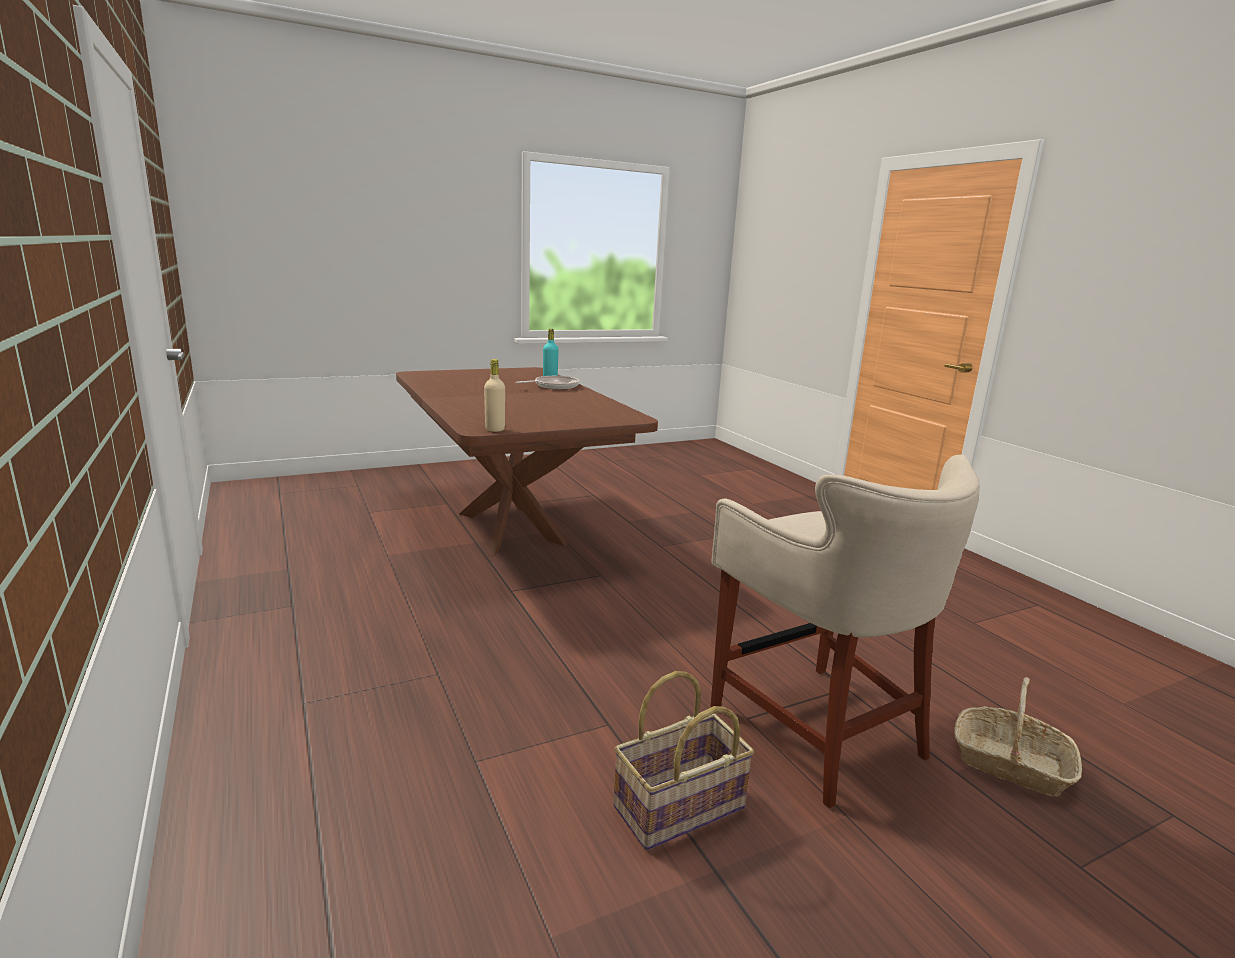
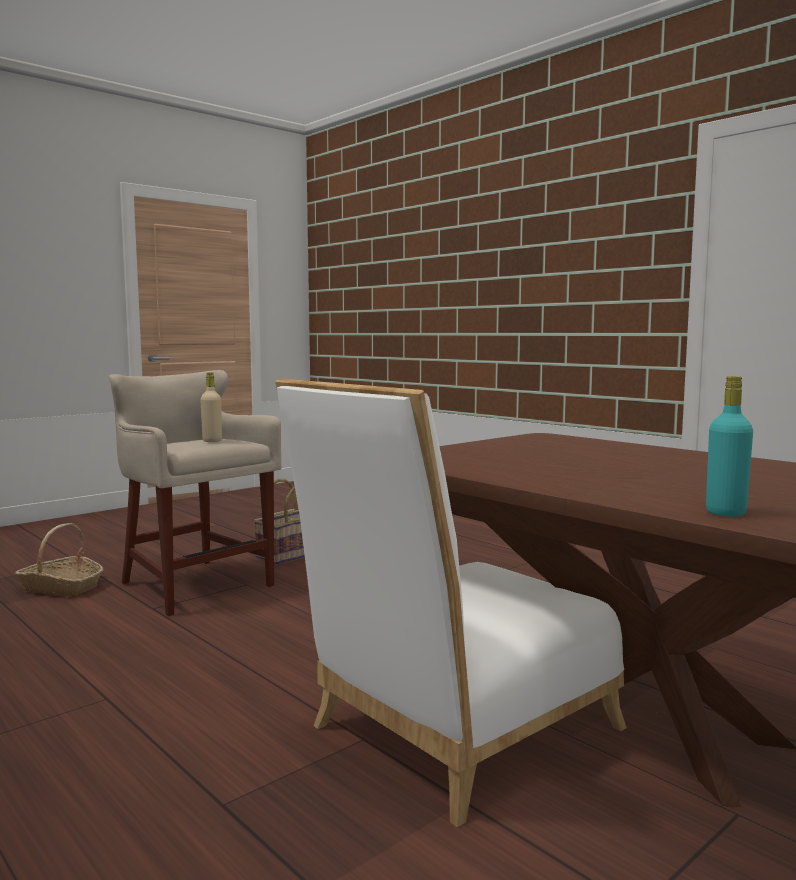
camera: 165 degrees right, 10 degrees down
beige bottle [484,359,505,432] -> beige bottle moved to [200,372,222,442]
frying pan [516,376,579,389] -> none
none -> white chair [275,379,627,827]

